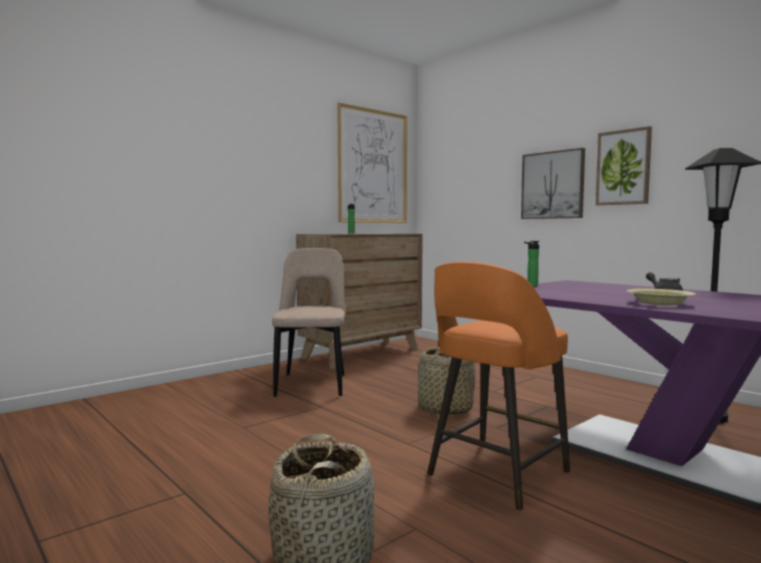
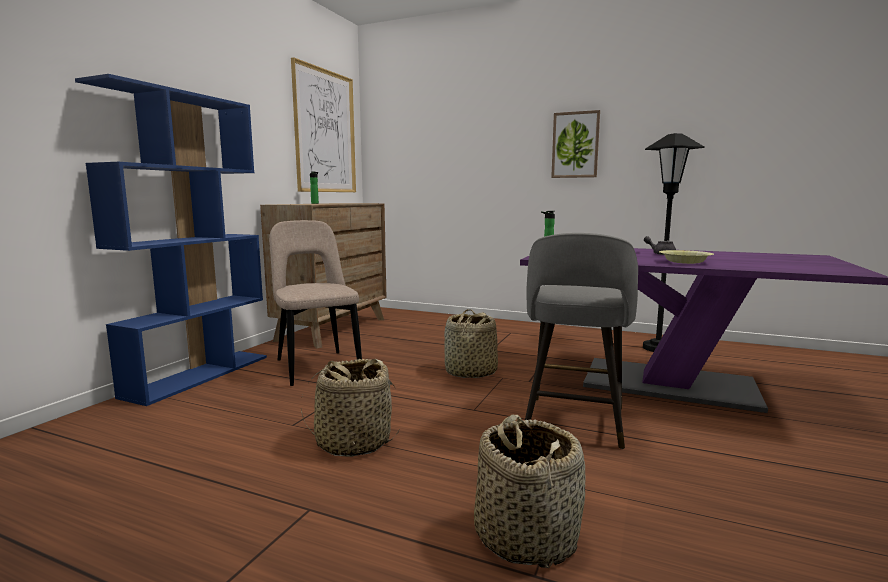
camera: 25 degrees left, 5 degrees up
orange stool [427,262,570,511] -> grey stool [525,233,638,449]
picture [521,148,585,219] -> none
none -> blue bookcase [75,74,267,406]
none -> basket [301,359,400,457]

